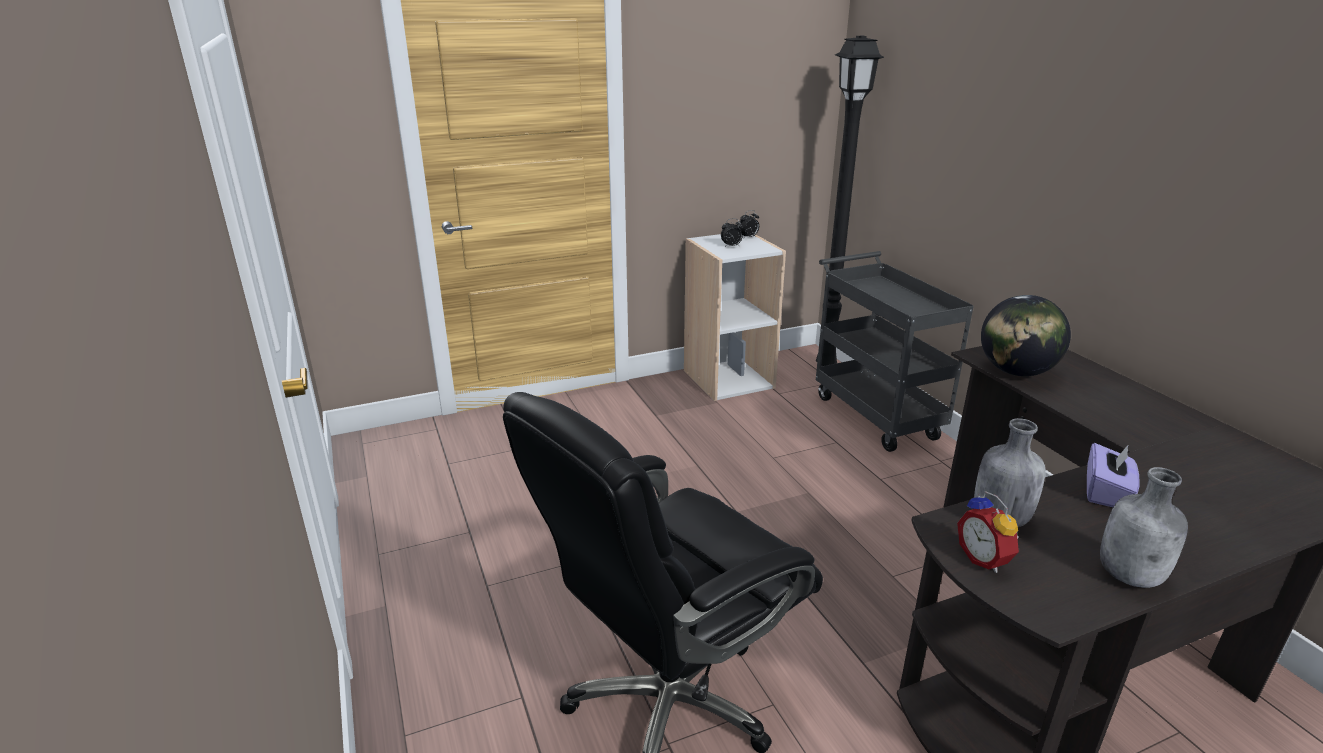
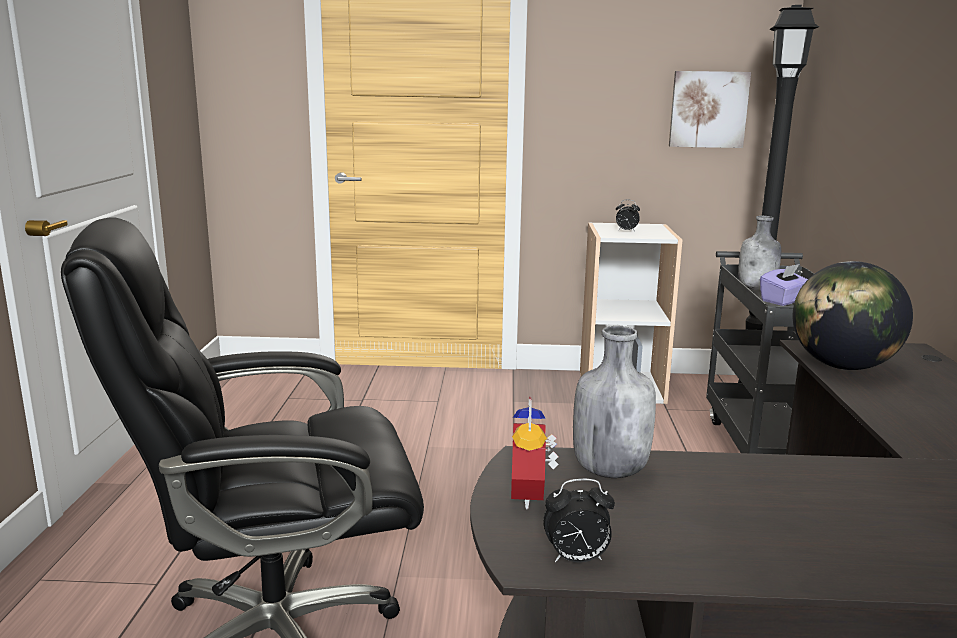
camera: 25 degrees right, 10 degrees down
alarm clock [739,210,759,238] -> alarm clock moved to [543,479,615,562]
purple tissue box [1087,443,1139,507] -> purple tissue box moved to [760,264,808,306]
grey bottle [1100,467,1188,588] -> grey bottle moved to [738,216,781,290]
none -> picture [669,71,751,148]

